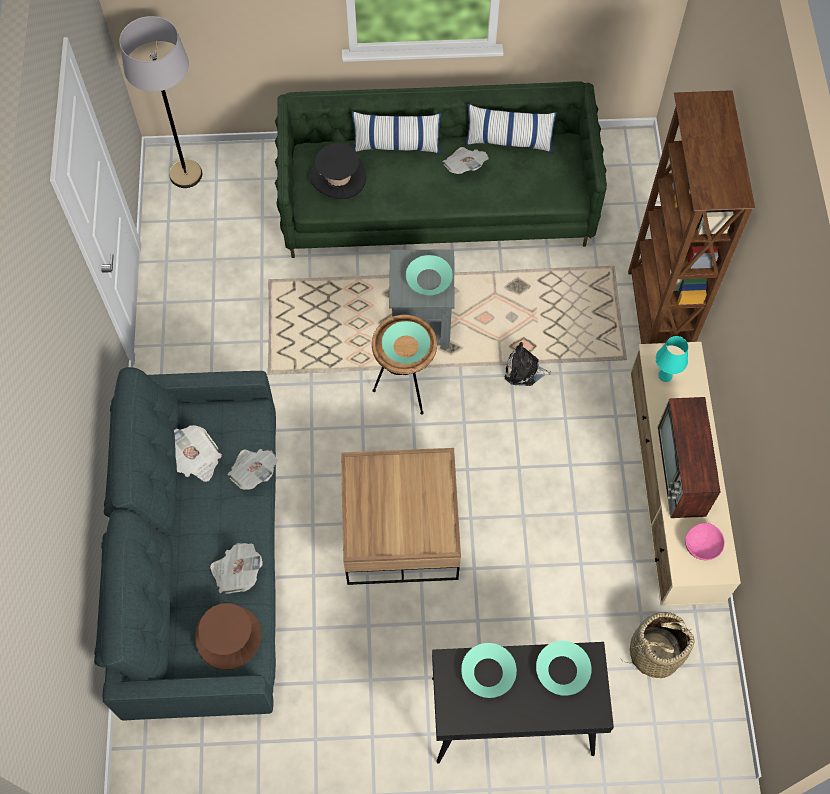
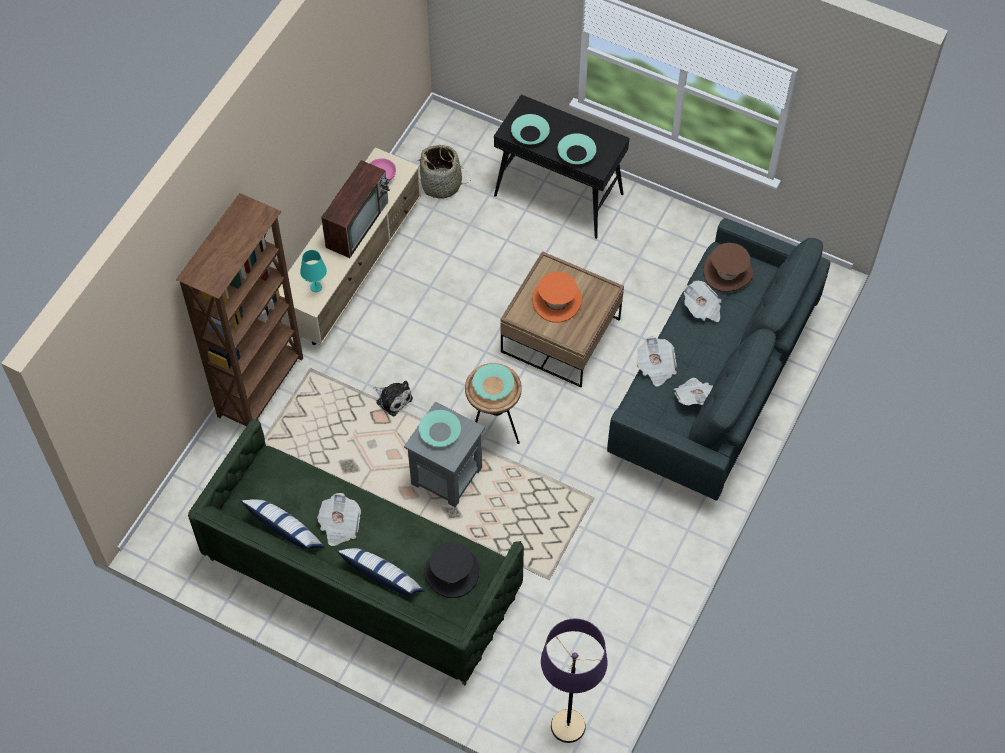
camera: 150 degrees left, 5 degrees down
grey floor lamp [119,16,202,188] -> purple floor lamp [541,619,608,743]
none -> orange hat [532,272,582,323]

